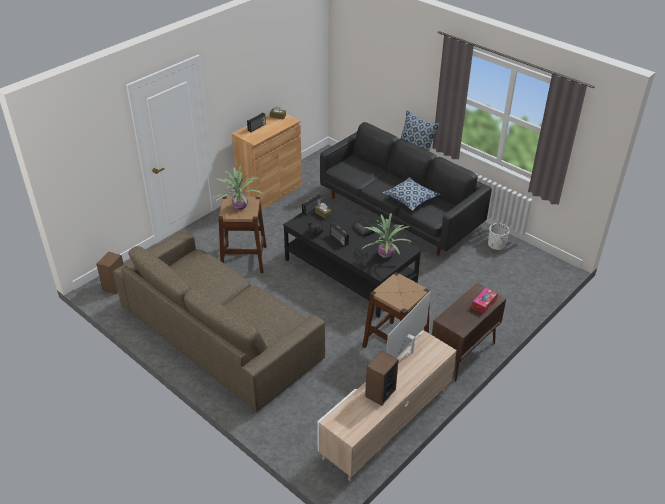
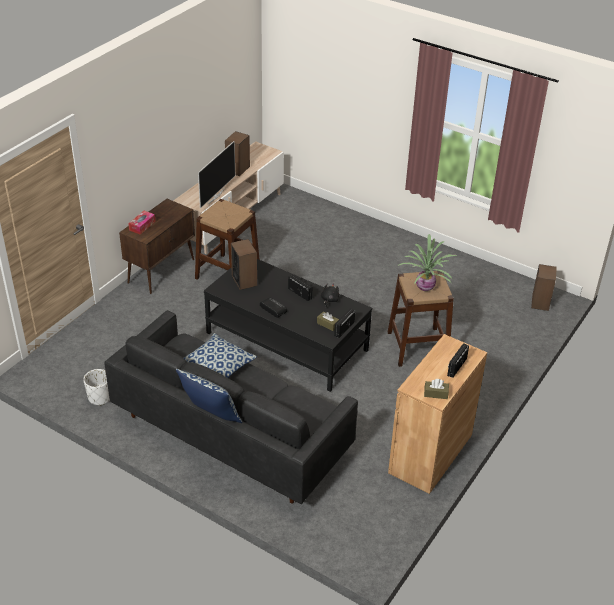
camera: 170 degrees right, 0 degrees up
brown sofa [113,230,325,412] -> none
potted plant [362,213,413,259] -> speaker [231,239,257,290]

